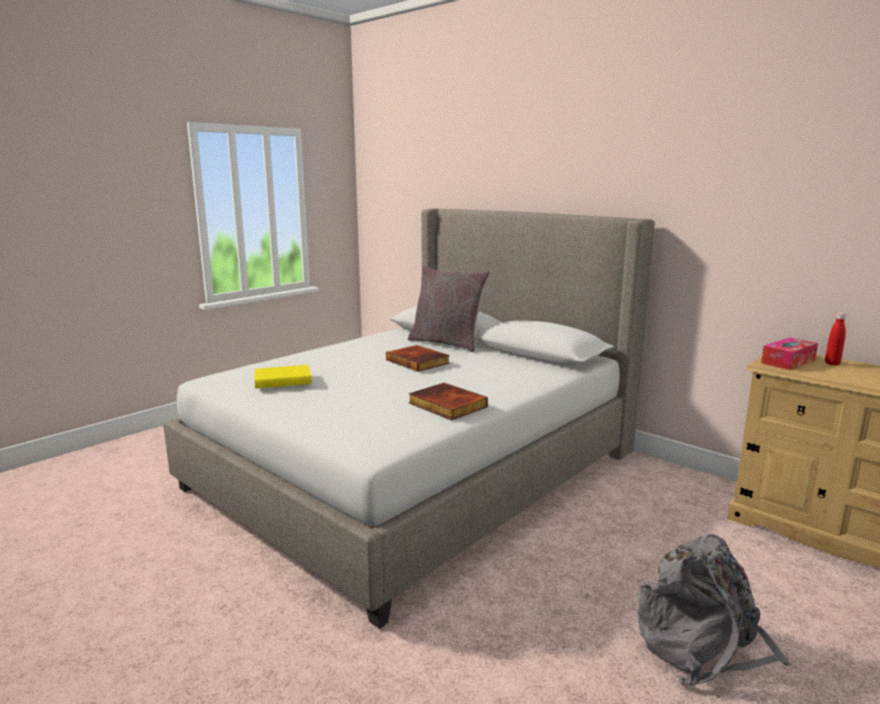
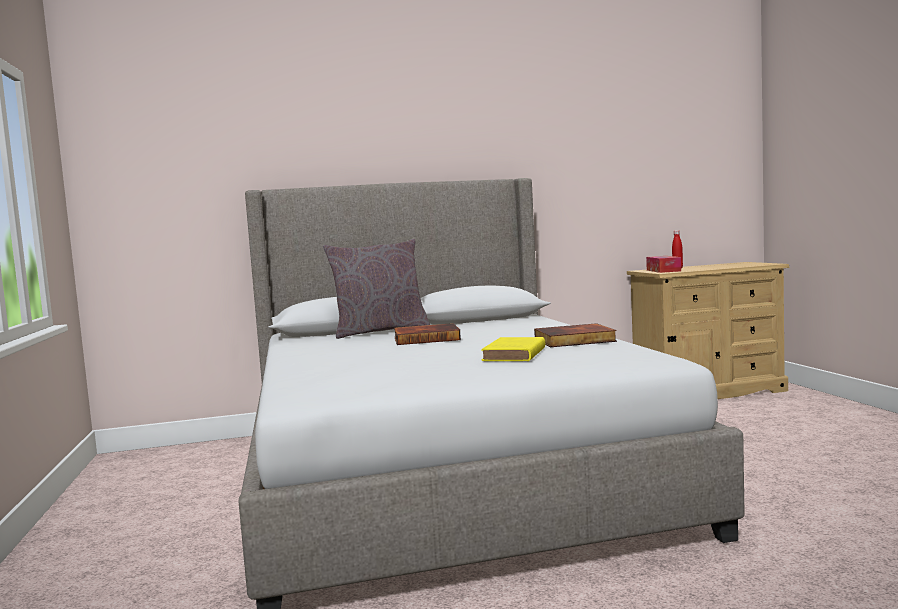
camera: 55 degrees left, 10 degrees down
yellow book [254,365,312,389] -> yellow book moved to [481,337,545,361]
grey backpack [638,534,792,686] -> none

